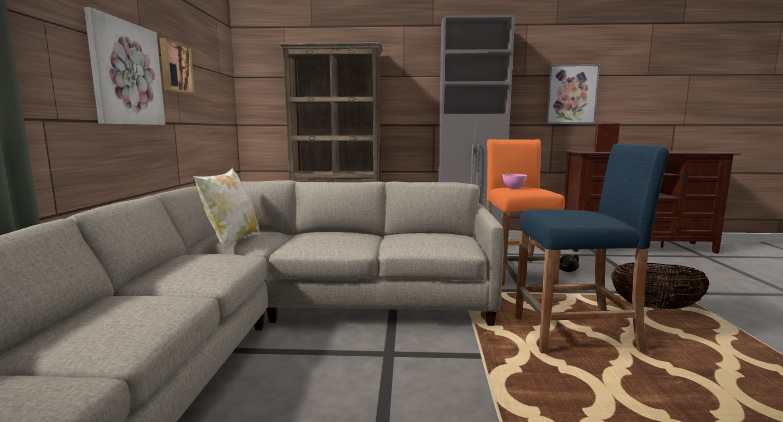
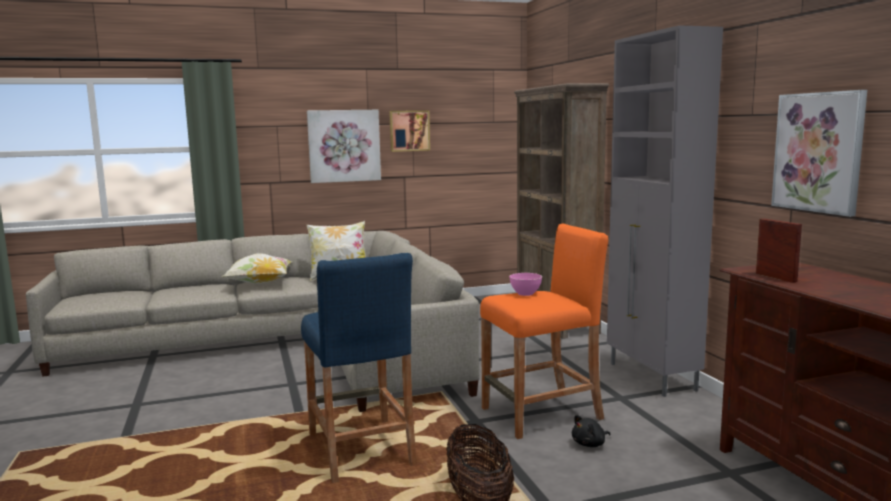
camera: 70 degrees right, 0 degrees up
none -> pillow [223,253,292,284]

